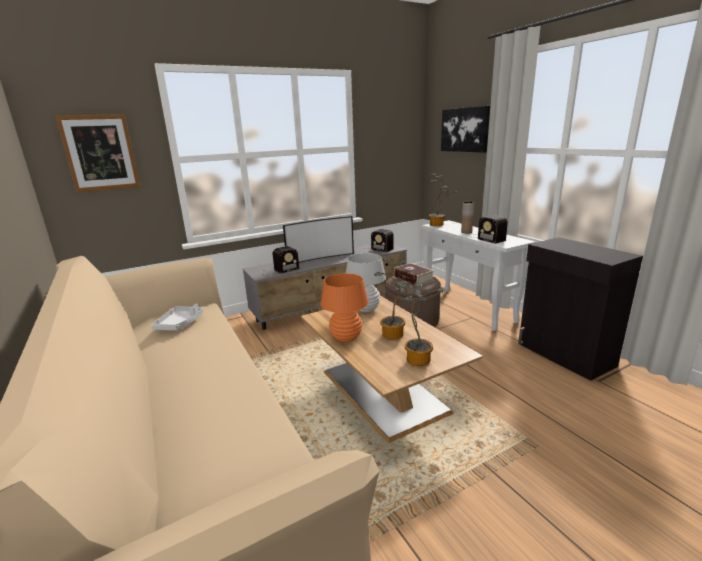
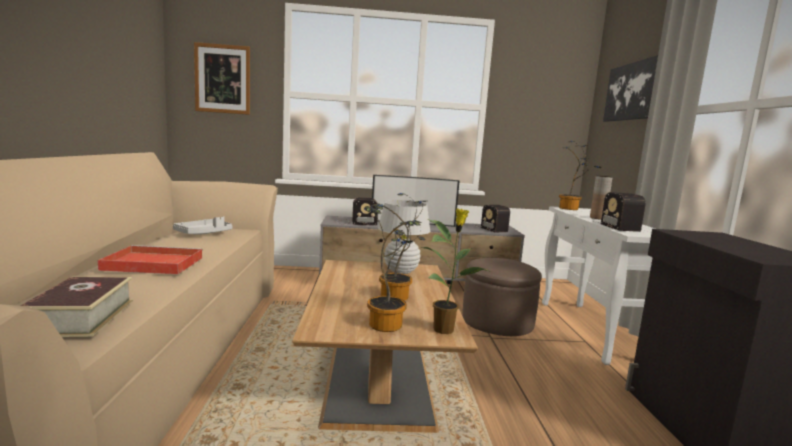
camera: 25 degrees right, 10 degrees down
orange table lamp [320,273,369,342] -> none
book [394,263,434,285] -> book moved to [20,276,133,337]
none -> red tray [98,245,203,274]
none -> potted plant [420,208,492,334]

